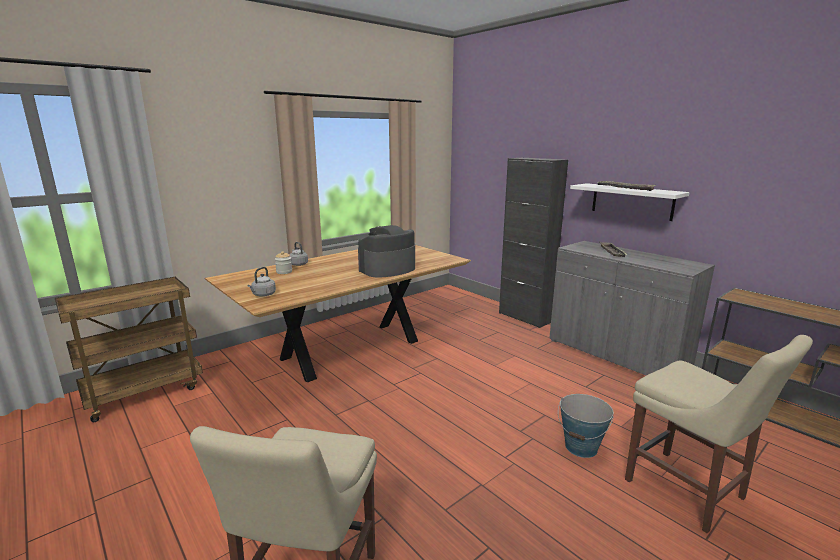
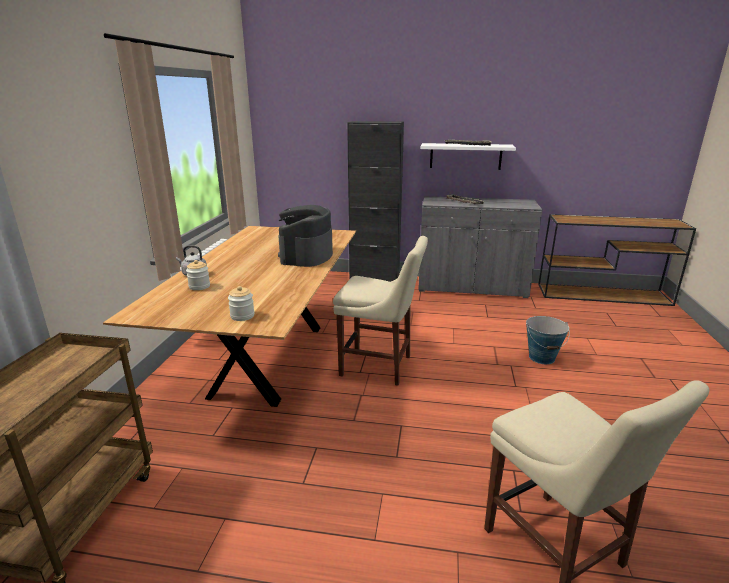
camera: 40 degrees left, 5 degrees up
grey kettle [248,267,276,297] -> jar [228,286,255,321]
beige chair [625,335,813,533] -> beige chair moved to [333,236,428,386]

